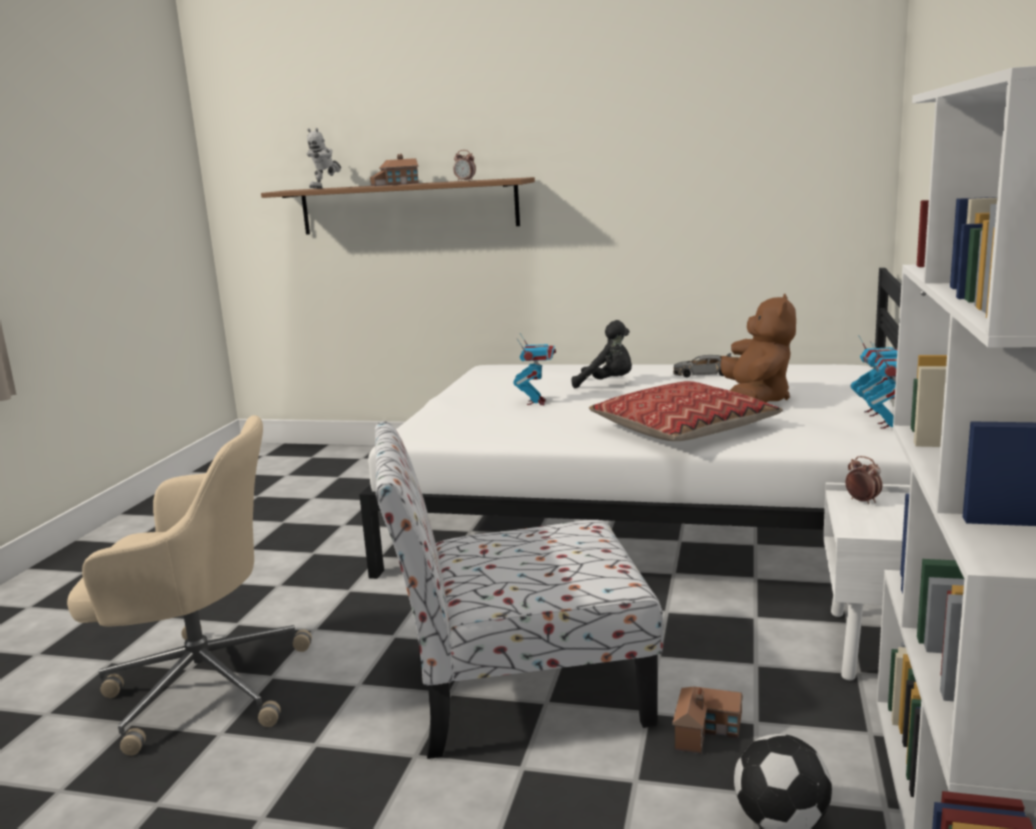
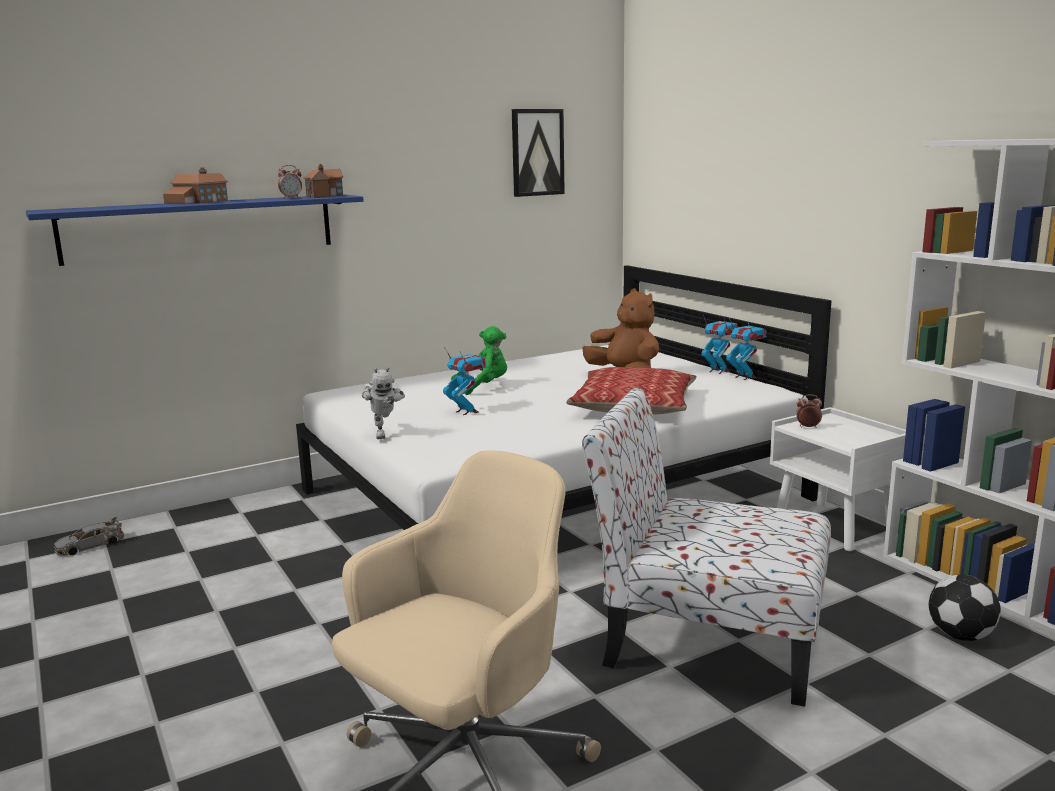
camera: 45 degrees left, 0 degrees up
brown shelf [261,177,535,235] -> blue shelf [26,194,364,266]
toy robot [307,128,341,189] -> toy robot moved to [362,367,405,439]
chair [374,421,663,759] -> chair turned 75 degrees clockwise [582,388,831,707]
black plush toy [572,320,632,388] -> green plush toy [451,326,507,395]
toy house [672,687,743,754] -> toy house moved to [303,164,343,198]
grey toy car [673,353,732,377] -> grey toy car moved to [54,517,124,556]
none -> picture [512,109,565,197]

